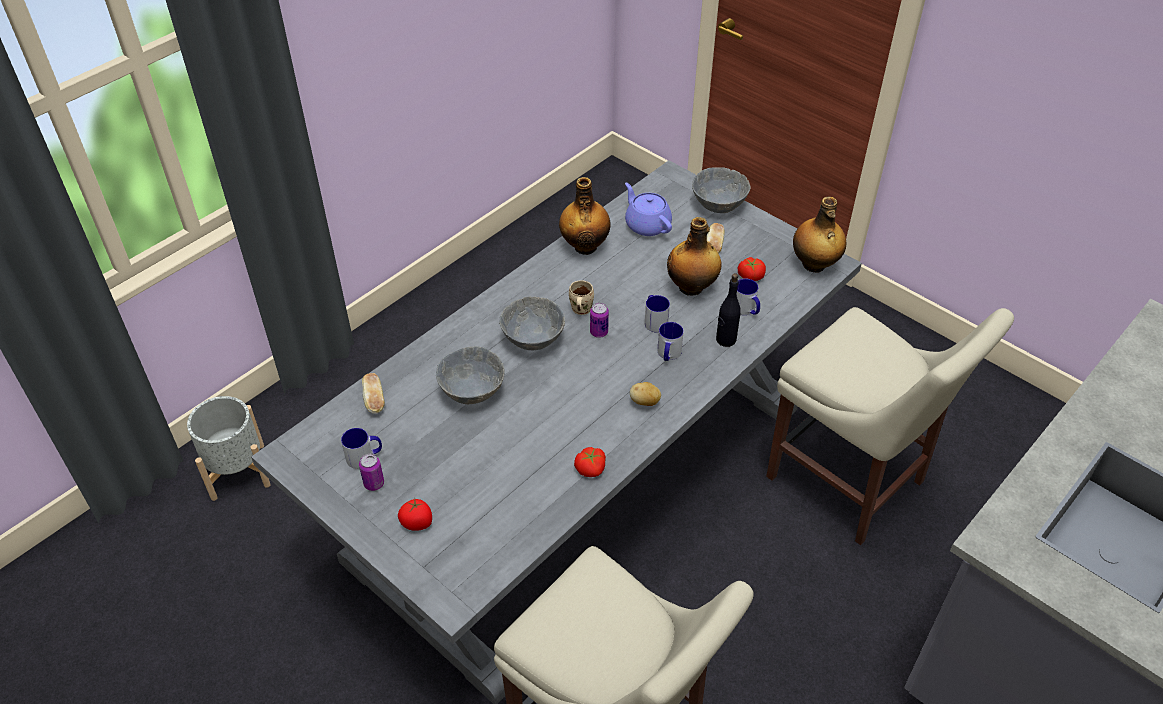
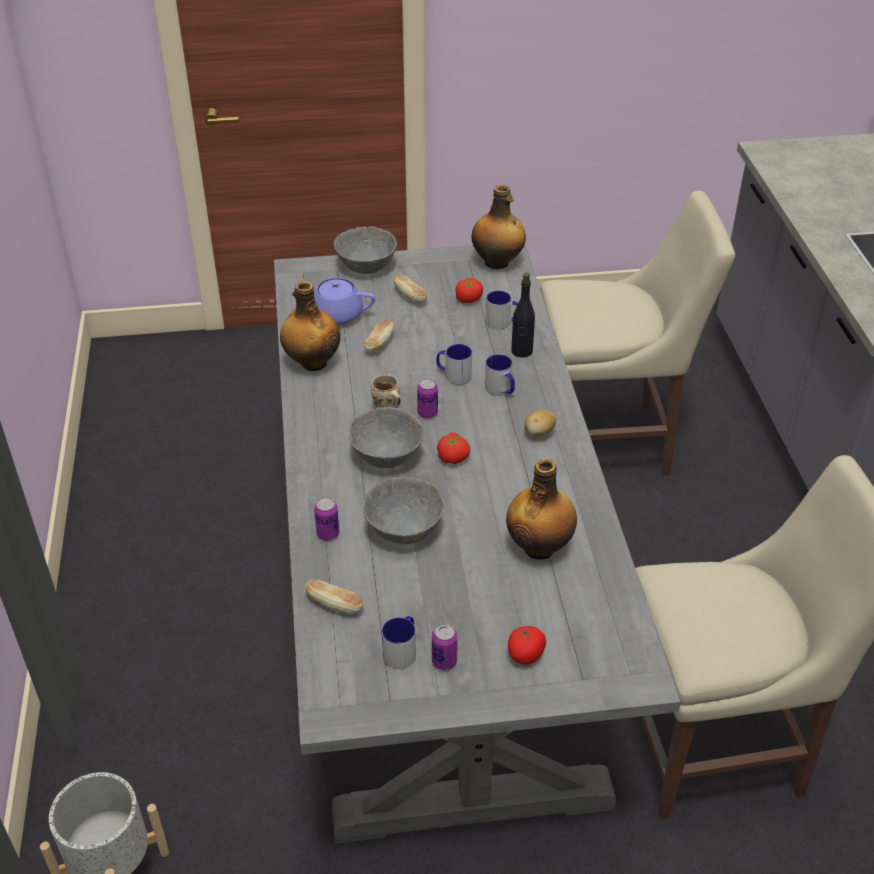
camera: 50 degrees left, 5 degrees down
tomato [574,447,606,477] -> tomato moved to [437,433,470,464]
bottle [667,217,721,296] -> bottle moved to [506,458,577,560]
none -> can [314,497,339,541]
none -> bread [364,319,394,352]

